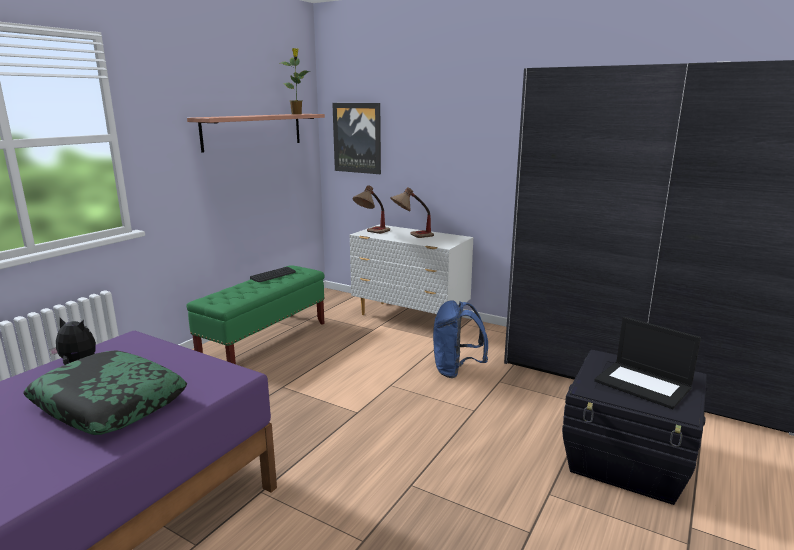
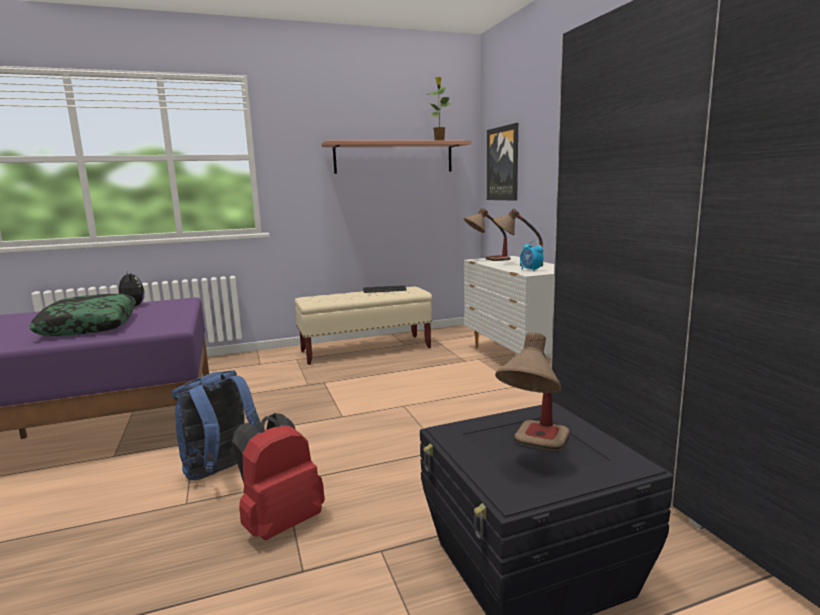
camera: 40 degrees right, 5 degrees down
green bench [186,265,325,364] -> beige bench [295,286,432,365]
blue backpack [433,300,488,378] -> blue backpack moved to [171,370,261,480]
laptop [594,317,701,409] -> table lamp [495,332,570,451]
none -> red backpack [231,413,325,540]
none -> alarm clock [520,240,544,272]

